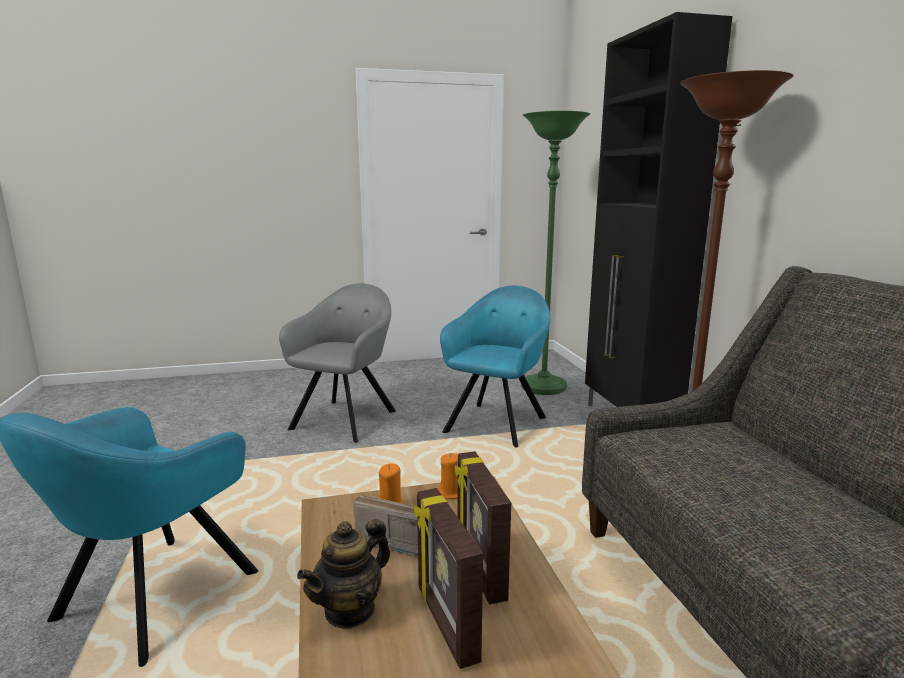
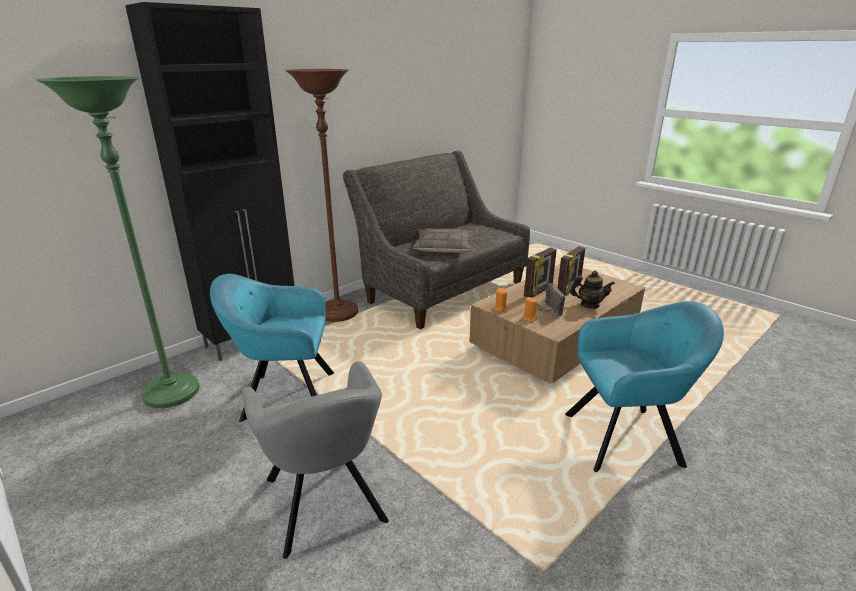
camera: 120 degrees left, 10 degrees up
grey armchair [279,283,396,443] -> grey armchair turned 105 degrees counterclockwise [242,361,389,559]
none -> pillow [413,228,471,253]

